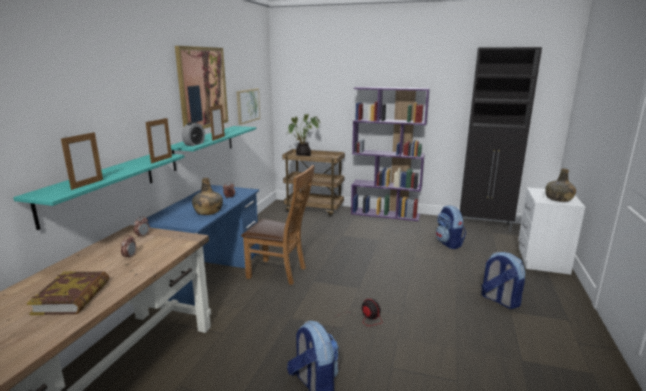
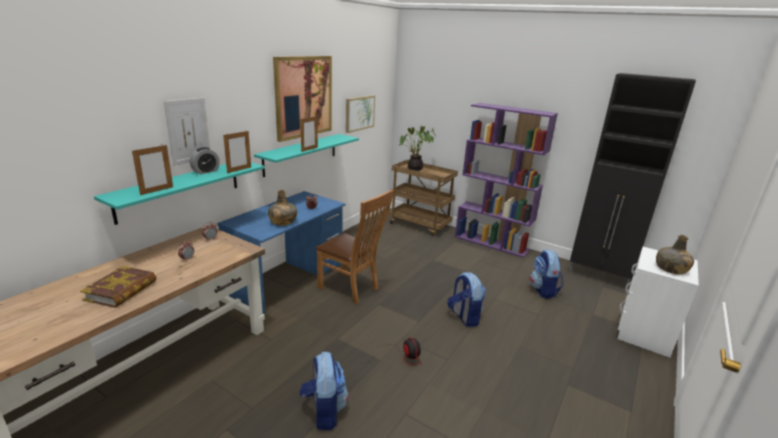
camera: 15 degrees right, 5 degrees up
alarm clock [182,122,205,146] -> alarm clock moved to [190,147,220,175]
backpack [481,252,525,309] -> backpack moved to [447,272,486,327]
none -> picture [164,97,210,166]

